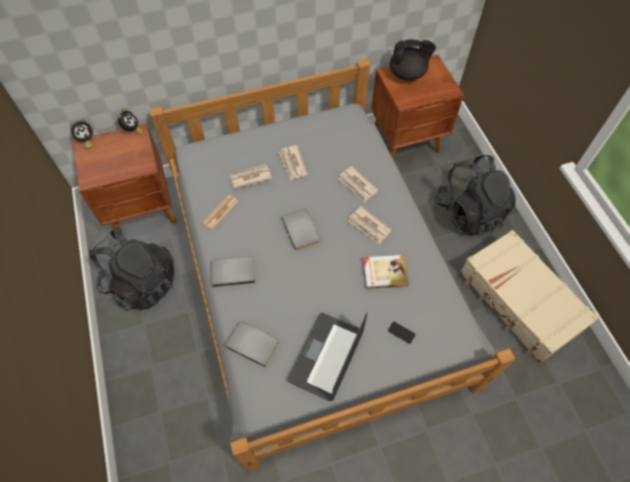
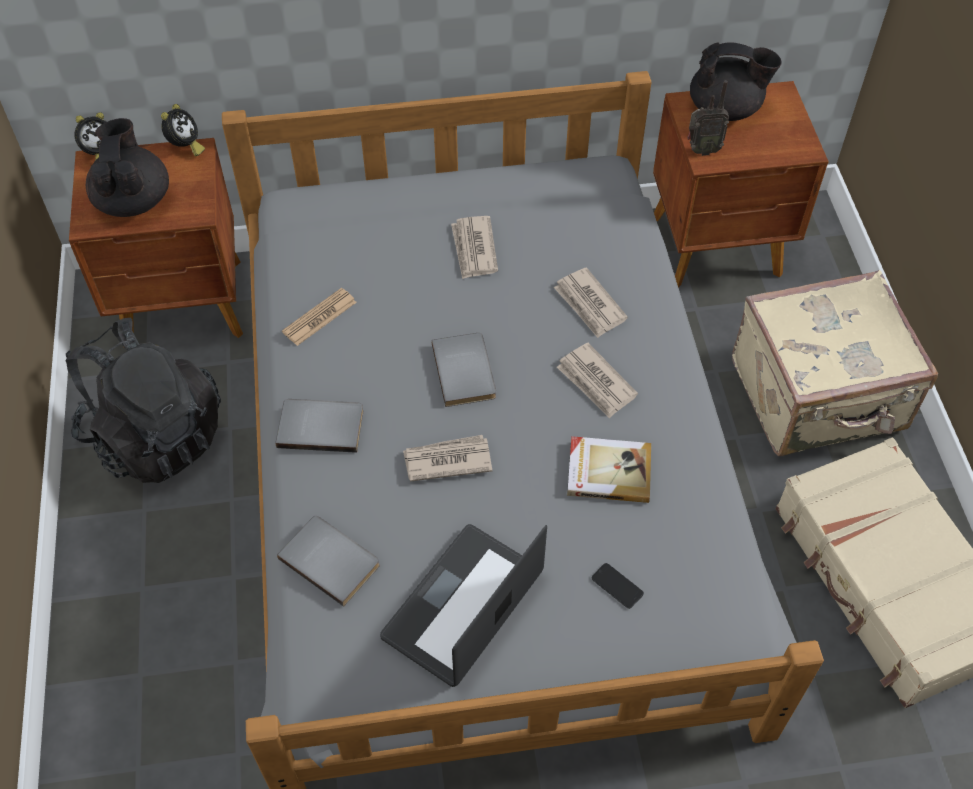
camera: 10 degrees right, 5 degrees down
newspaper [229,164,272,189] -> newspaper moved to [403,435,492,482]
black backpack [435,155,516,236] -> beige suitcase [732,270,938,456]
none -> black teapot [86,118,169,217]
none -> radio [687,80,729,156]

